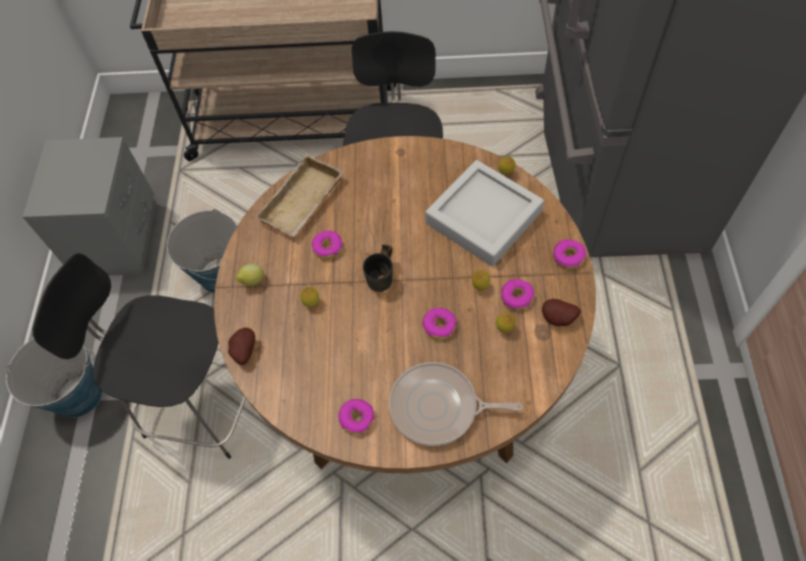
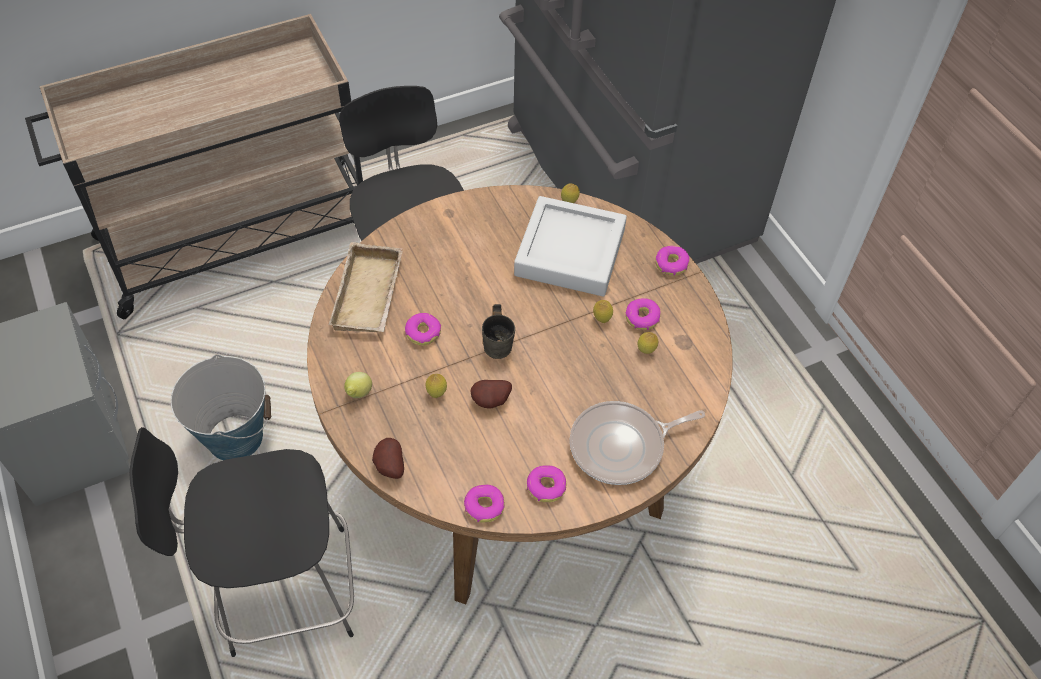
camera: 30 degrees left, 5 degrees down
bucket [5,338,102,418] -> none
donut [422,308,457,340] -> donut moved to [464,485,504,523]
potato [542,299,581,326] -> potato moved to [471,380,512,409]

